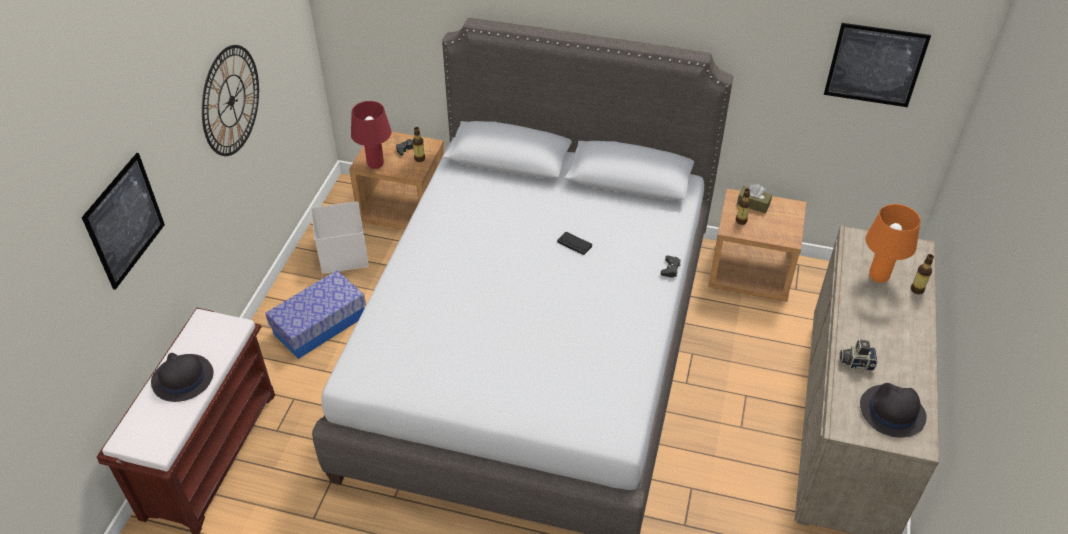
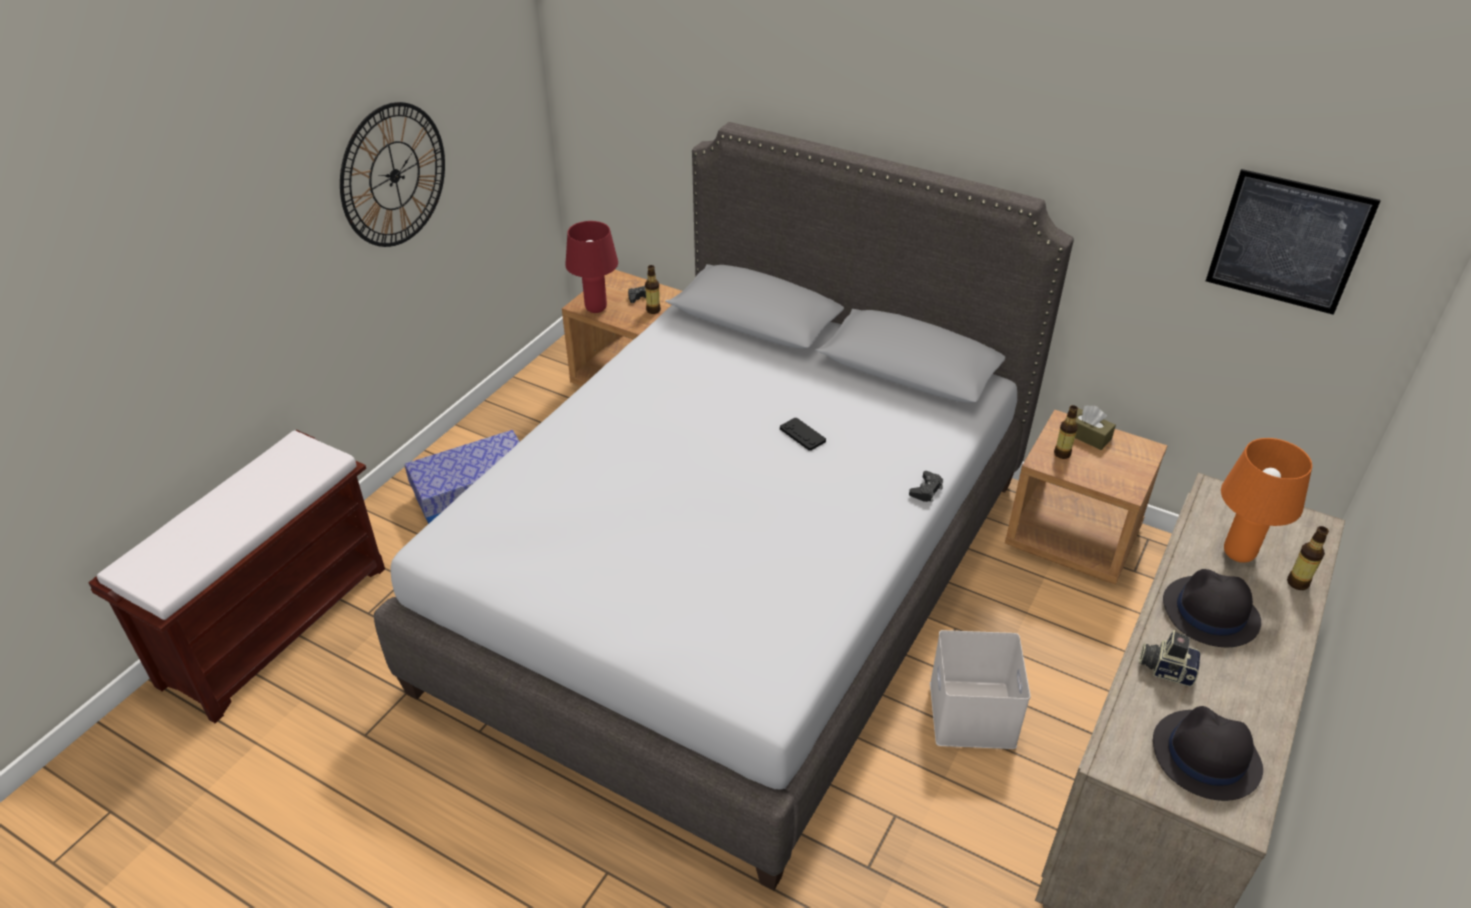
camera: 15 degrees right, 5 degrees down
picture [82,153,165,290] -> none
black hat [151,353,214,402] -> black hat moved to [1163,569,1261,647]
white storage box [312,201,368,274] -> white storage box moved to [930,630,1030,749]

